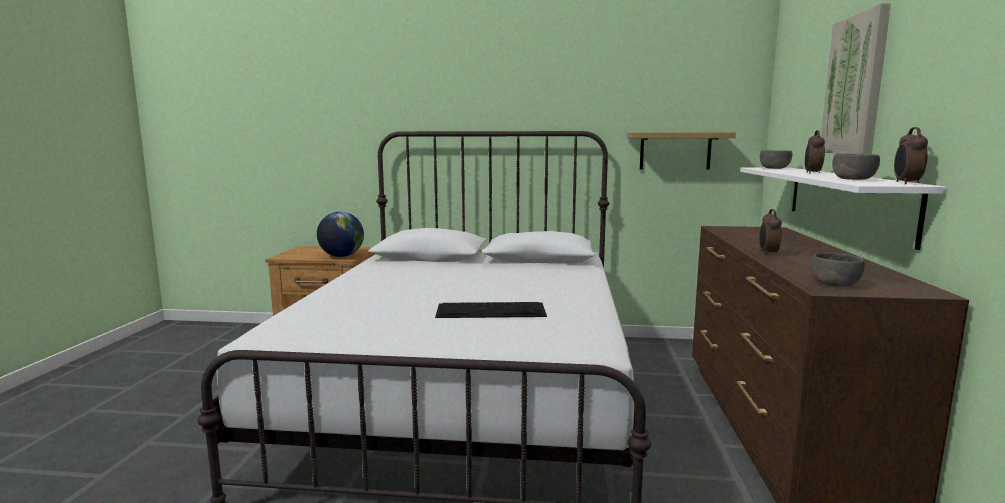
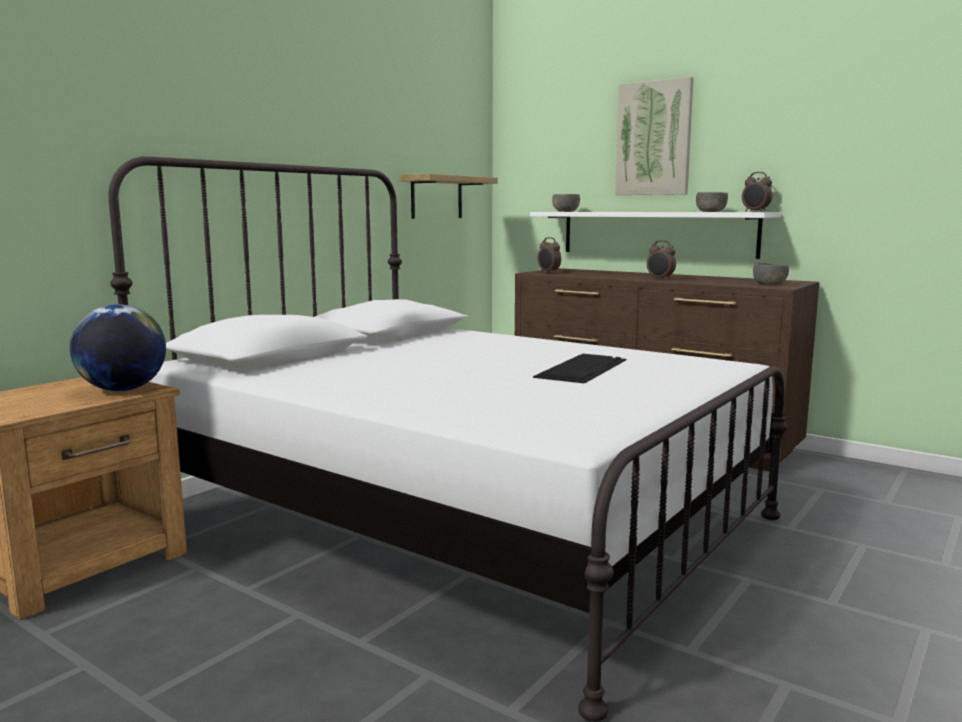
camera: 60 degrees left, 0 degrees up
alarm clock [805,130,825,174] -> alarm clock moved to [538,237,561,273]

